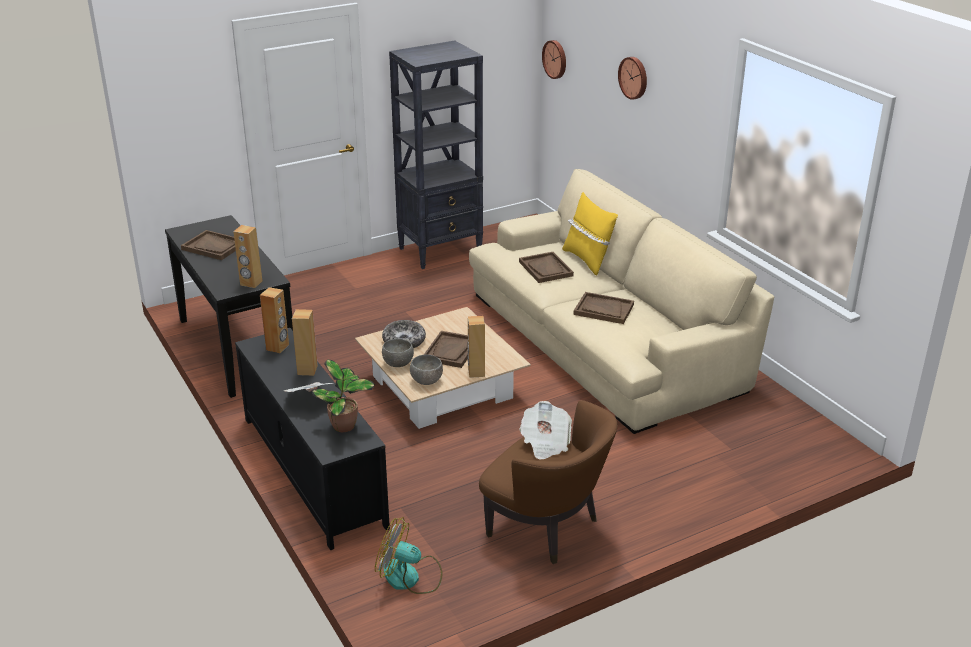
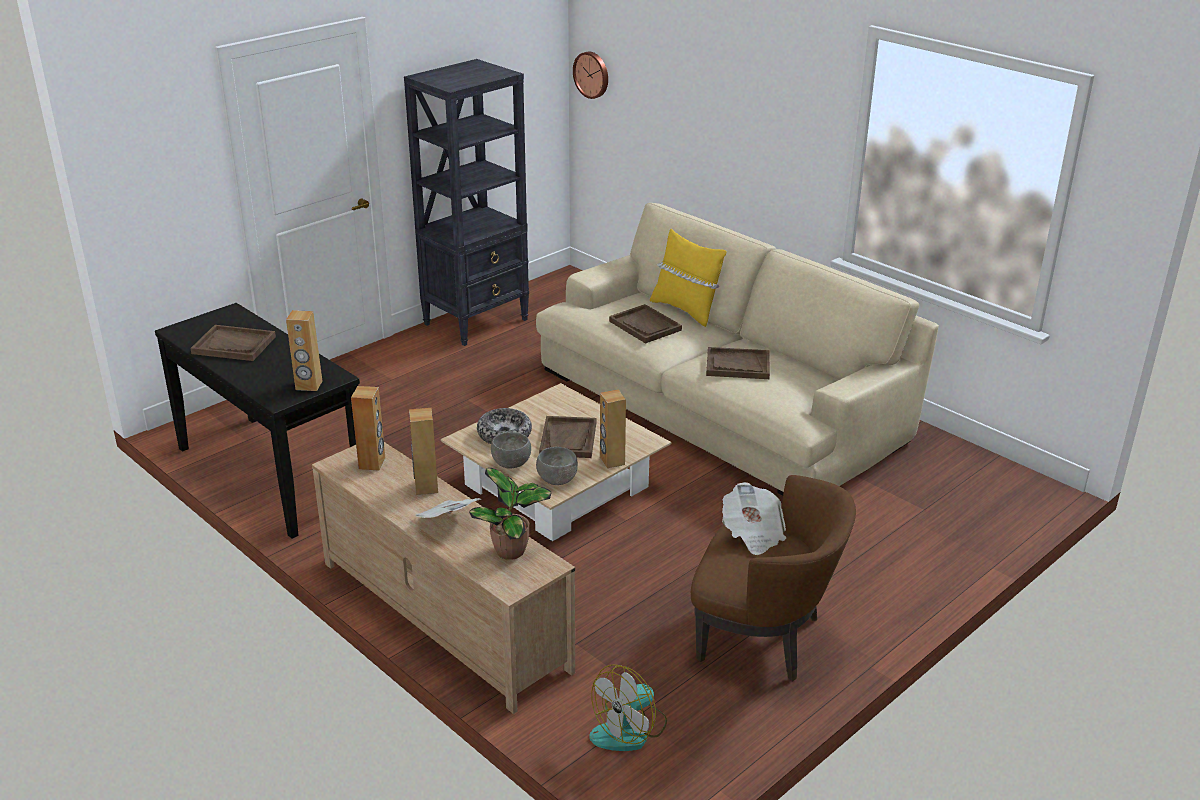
camera: 15 degrees left, 0 degrees up
black tv stand [235,328,390,550] -> beige tv stand [312,442,575,714]
fan [375,517,442,594] -> fan turned 45 degrees counterclockwise [589,664,667,751]
wall clock [618,57,647,100] -> none

